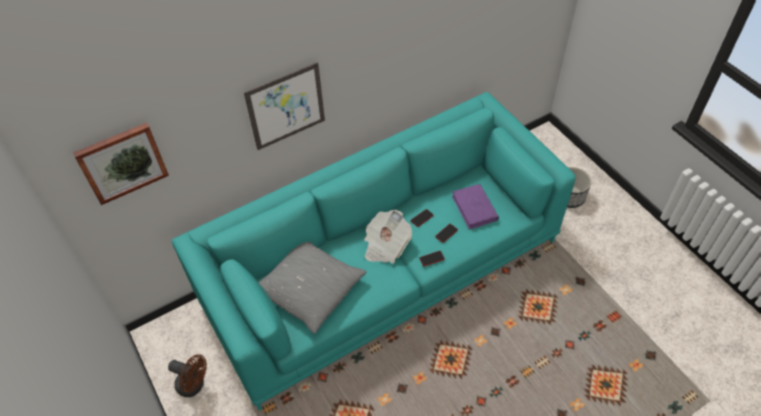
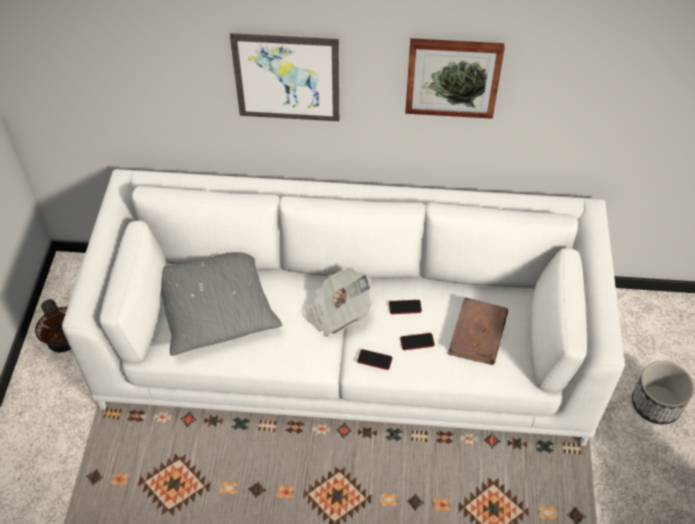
camera: 35 degrees right, 0 degrees up
picture [73,122,169,205] -> picture moved to [405,38,504,119]
turquoise sofa [172,92,576,410] -> white sofa [62,169,625,446]
purple book [452,184,499,230] -> brown book [448,297,508,365]

